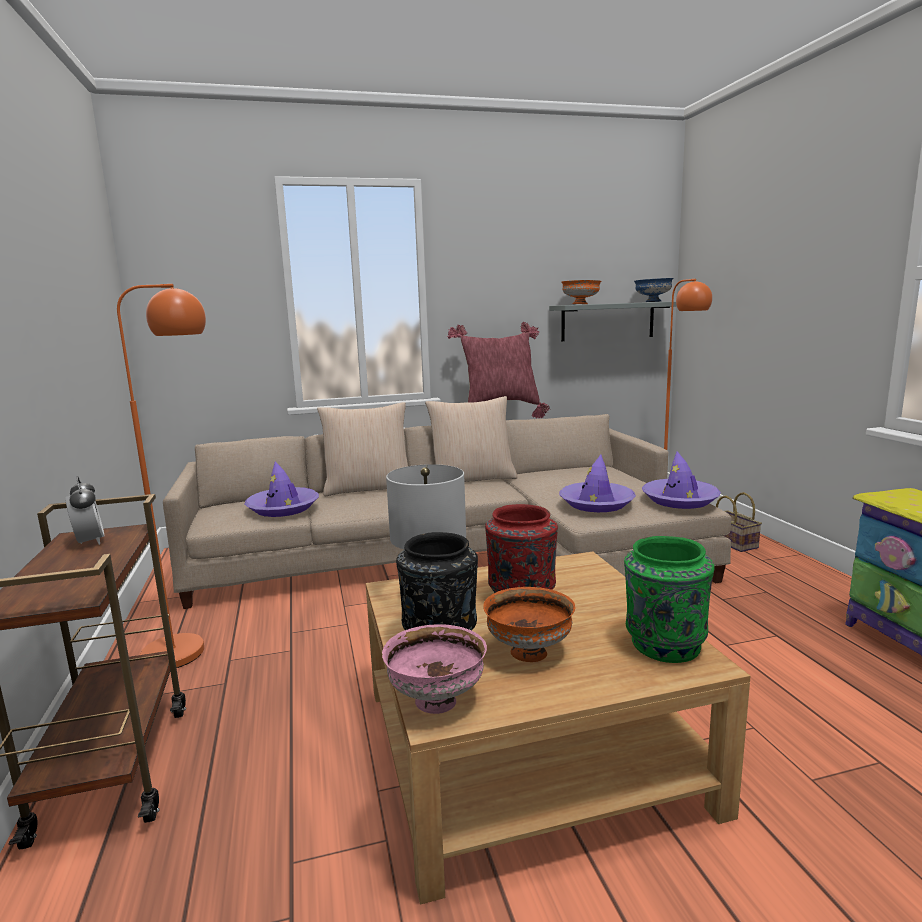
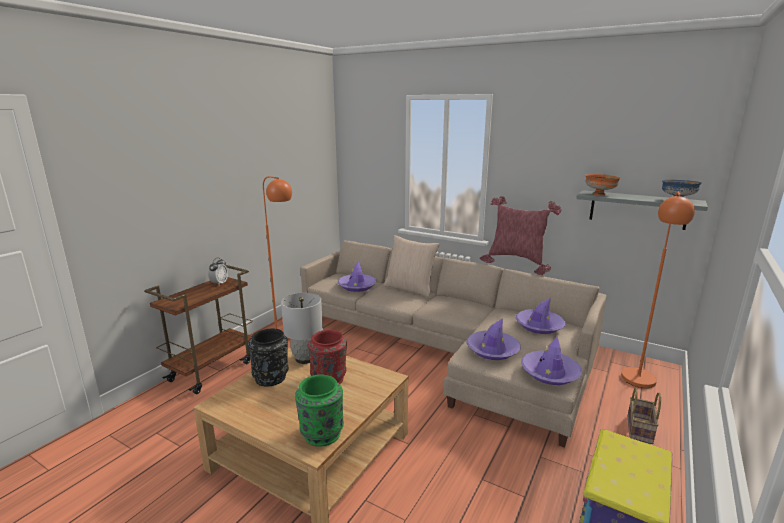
camera: 45 degrees right, 5 degrees up
pink bowl [382,624,487,714] -> none
beige pillow [425,396,518,482] -> none
orange bowl [483,587,575,662] -> none
none -> purple hat [516,298,566,334]

